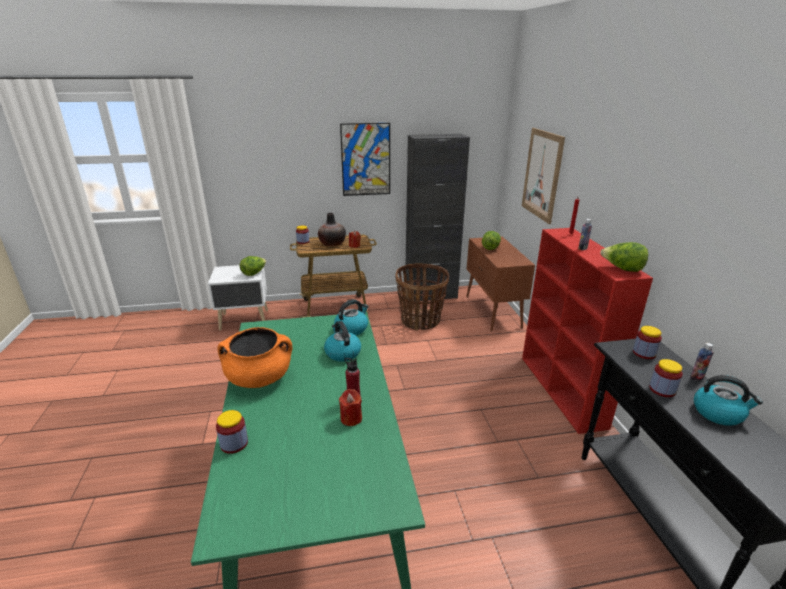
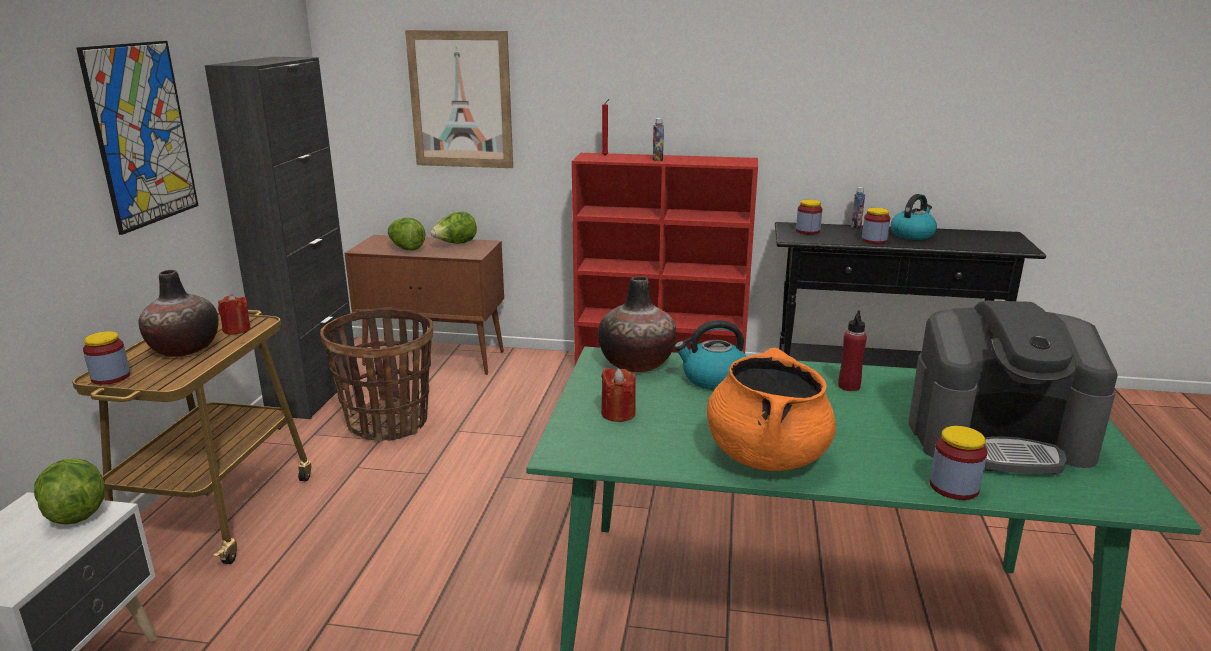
camera: 70 degrees left, 5 degrees down
kettle [334,299,369,335] -> vase [598,276,676,372]
red candle [339,389,362,426] -> red candle moved to [601,367,636,422]
lettuce [600,242,648,272] -> lettuce moved to [430,212,477,244]
none -> coffee machine [908,300,1118,474]

